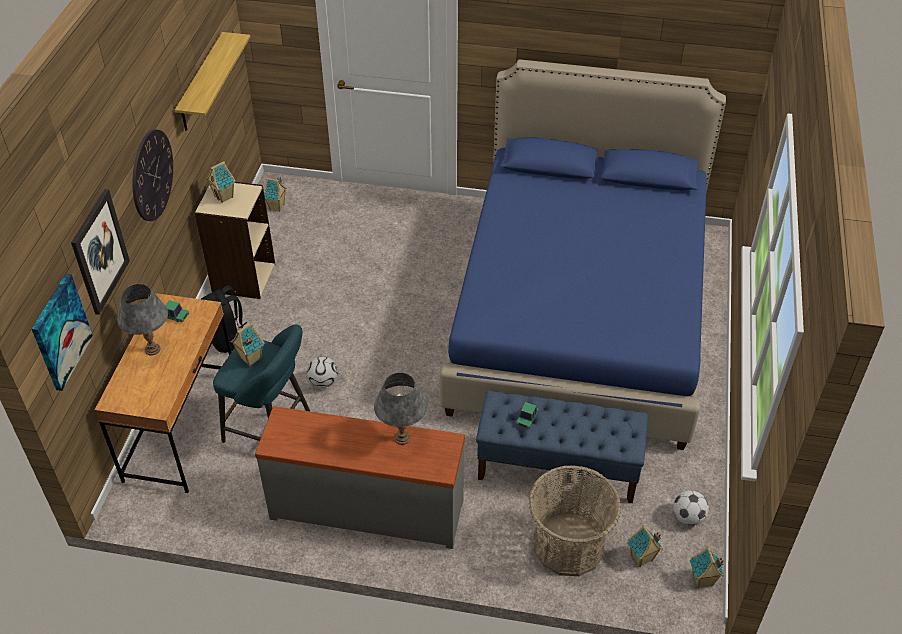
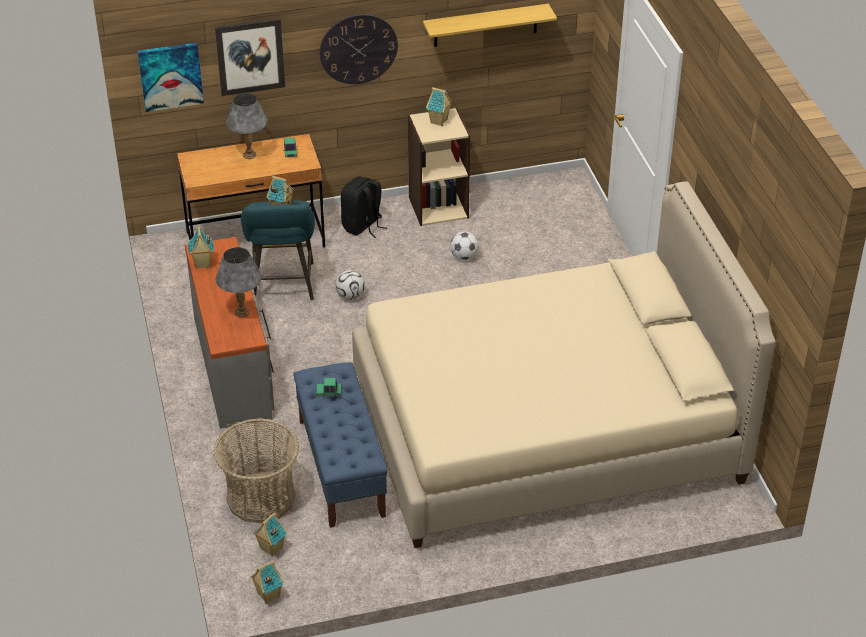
camera: 65 degrees right, 5 degrees down
toy house [264,177,287,212] -> toy house moved to [188,225,214,269]
blue bed [440,59,726,450] -> beige bed [352,181,776,548]
football [673,490,709,526] -> football moved to [450,231,479,260]

